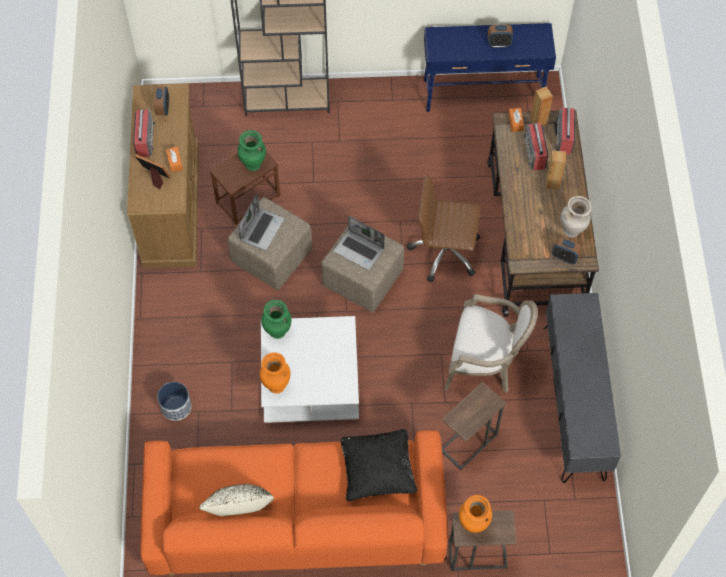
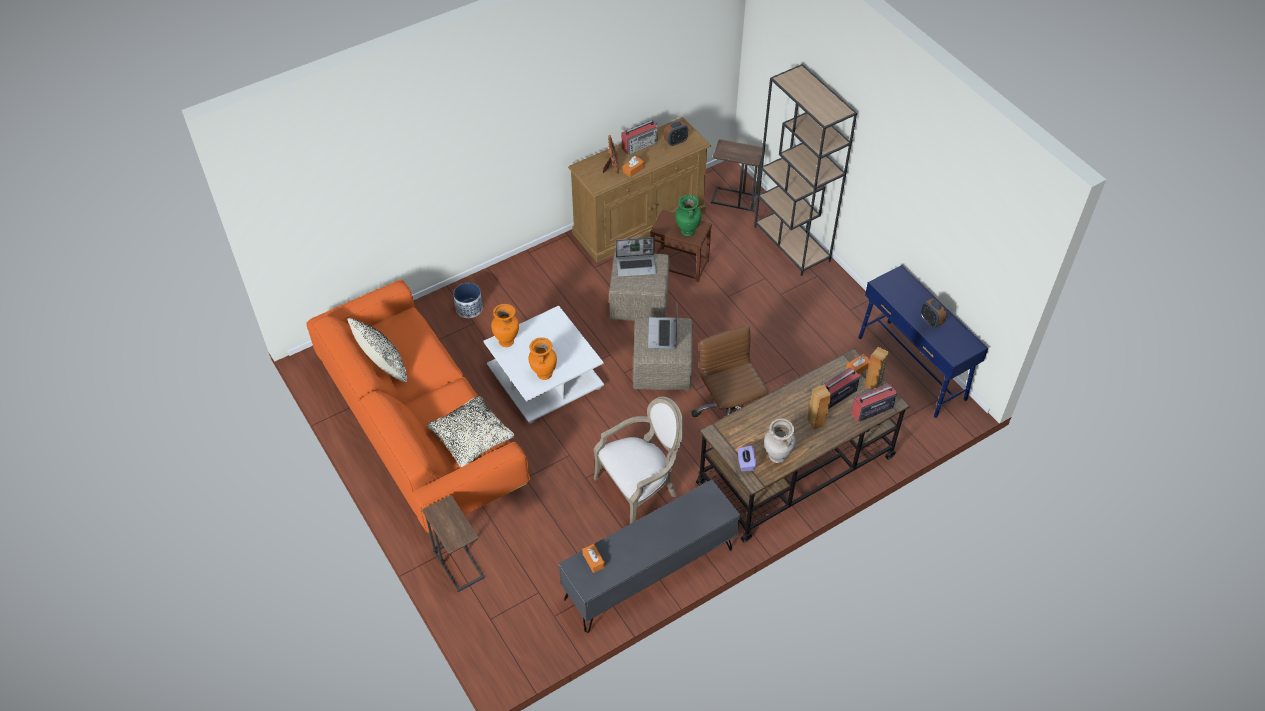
camera: 60 degrees right, 10 degrees down
green vase [261,300,291,339] -> none
black pillow [340,429,417,501] -> beige pillow [427,396,514,467]
brown side table [442,382,506,470] -> brown side table moved to [711,139,763,211]
armchair [444,294,538,393] -> armchair turned 105 degrees counterclockwise [594,396,683,524]
orange vase [459,495,492,533] -> orange vase moved to [528,337,557,380]
alarm clock [552,237,582,264] -> purple tissue box [738,445,756,471]
none -> orange tissue box [582,544,605,573]

